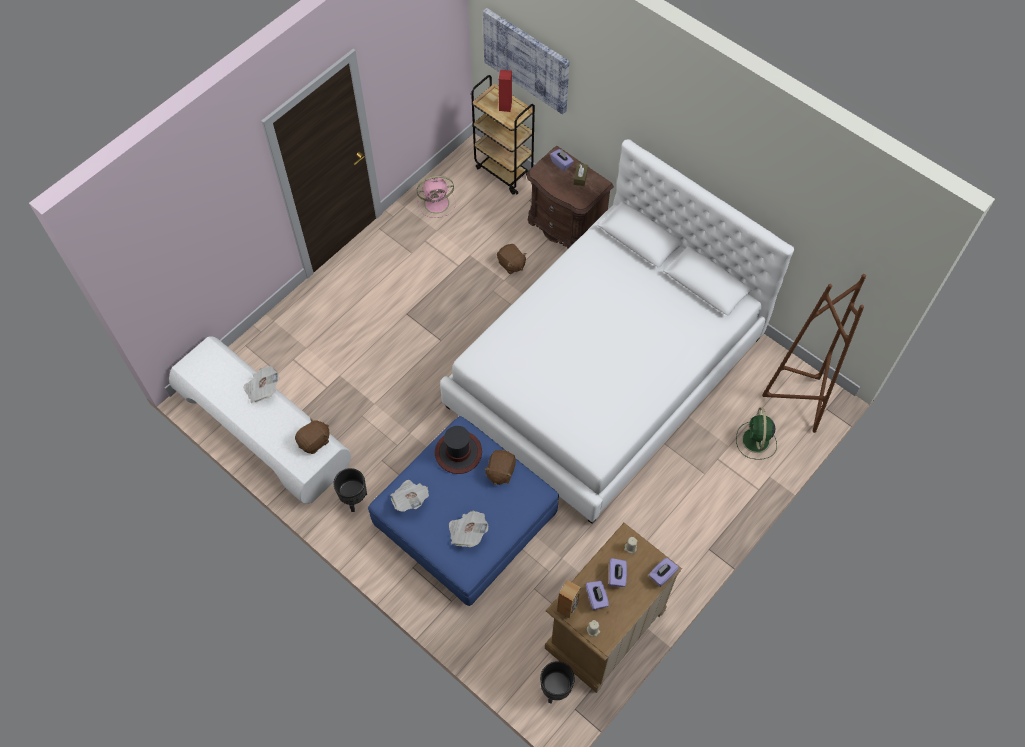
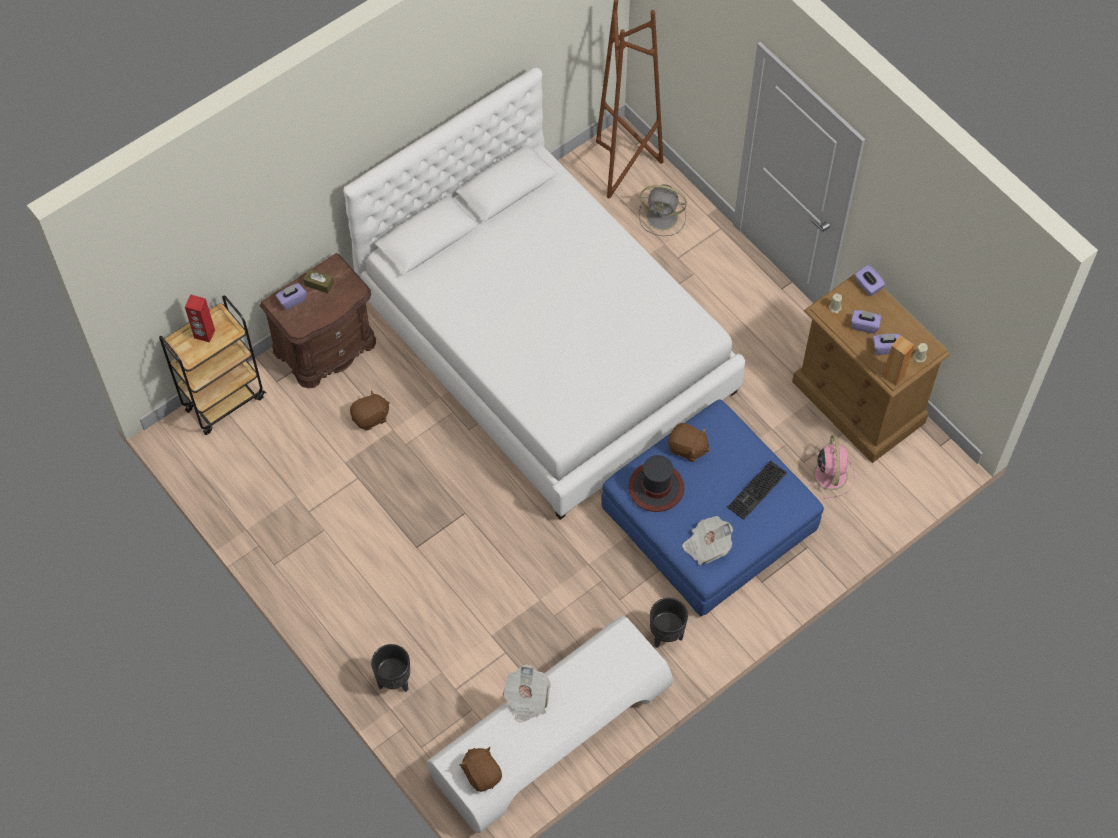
camera: 80 degrees left, 0 degrees up
brown plush toy [295,418,329,454] -> brown plush toy moved to [459,747,502,792]
pink fan [416,176,456,218] -> pink fan moved to [805,435,855,499]
newspaper [449,511,488,547] -> keyboard [727,461,787,520]
picture [483,8,569,115] -> none
black planter [540,661,575,704] -> black planter moved to [371,644,410,692]
green fan [736,407,777,460] -> grey fan [639,185,687,236]

